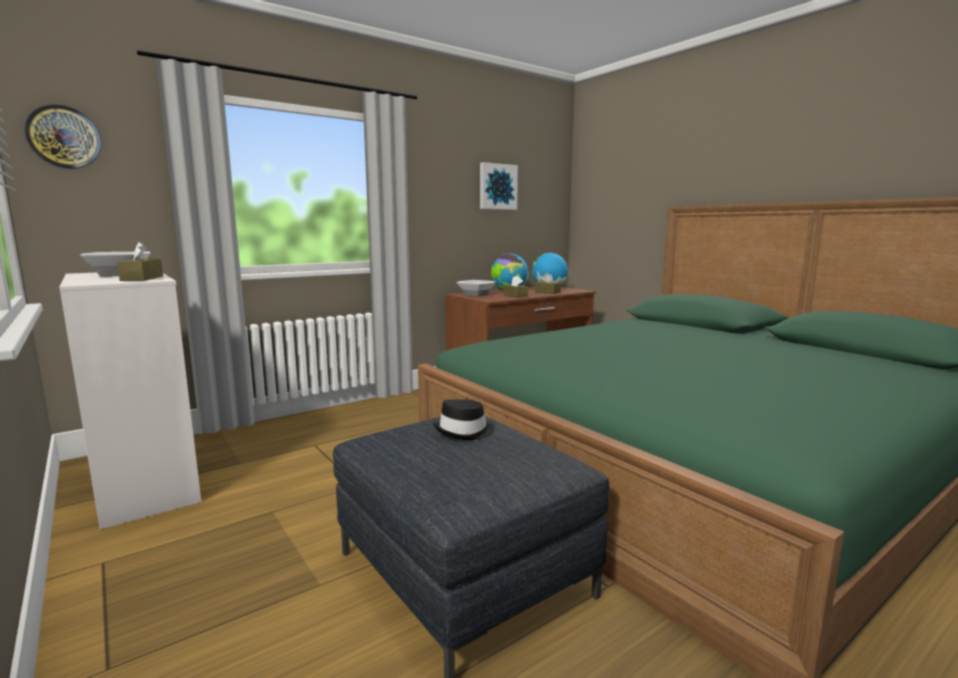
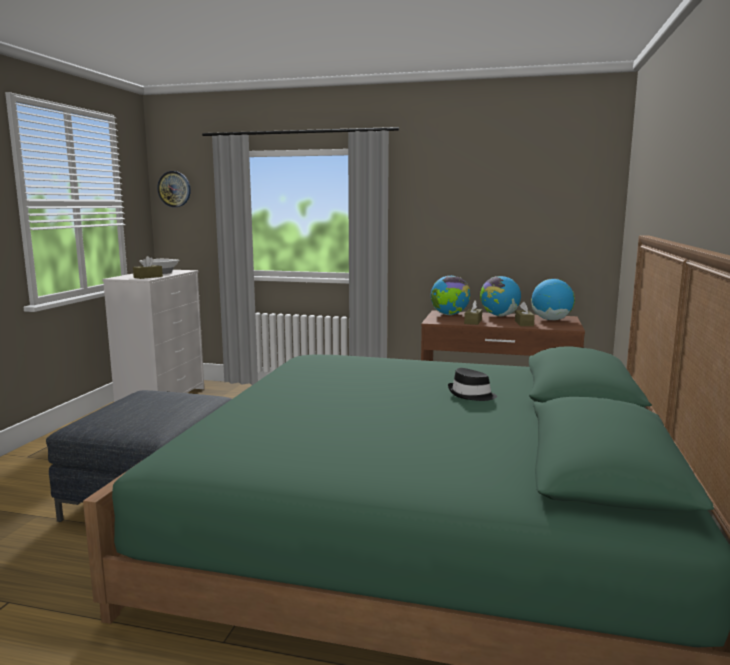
camera: 50 degrees right, 0 degrees up
black hat [433,399,494,440] -> black hat moved to [448,368,497,401]
bowl [456,280,496,296] -> globe [431,276,470,315]
picture [480,162,518,210] -> none

